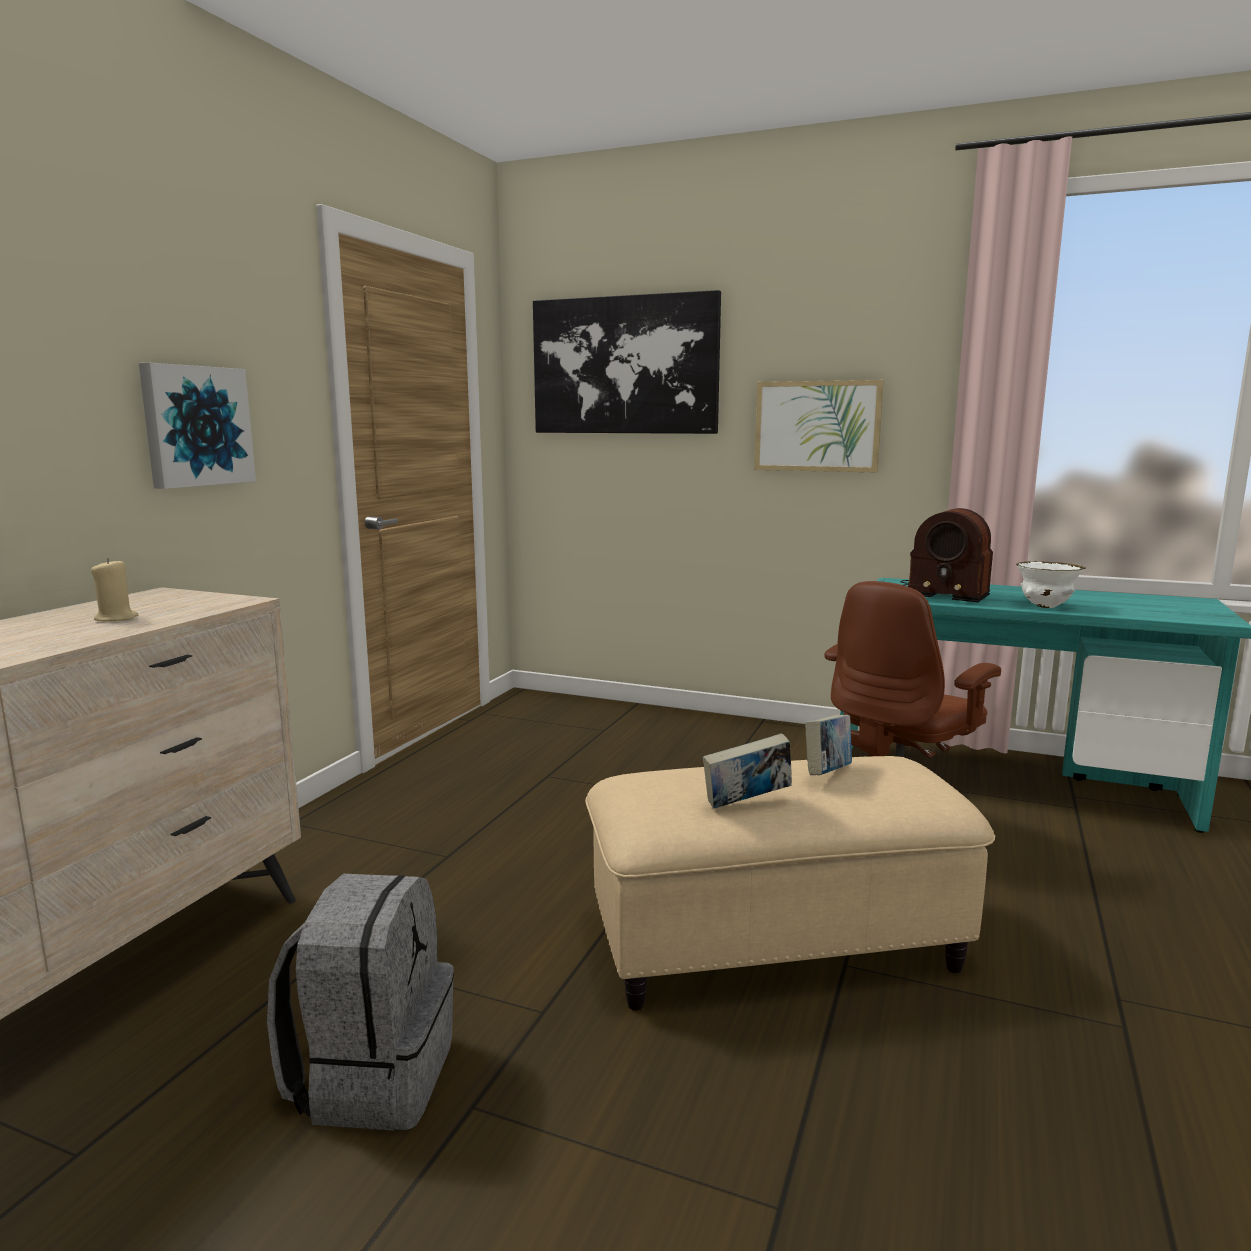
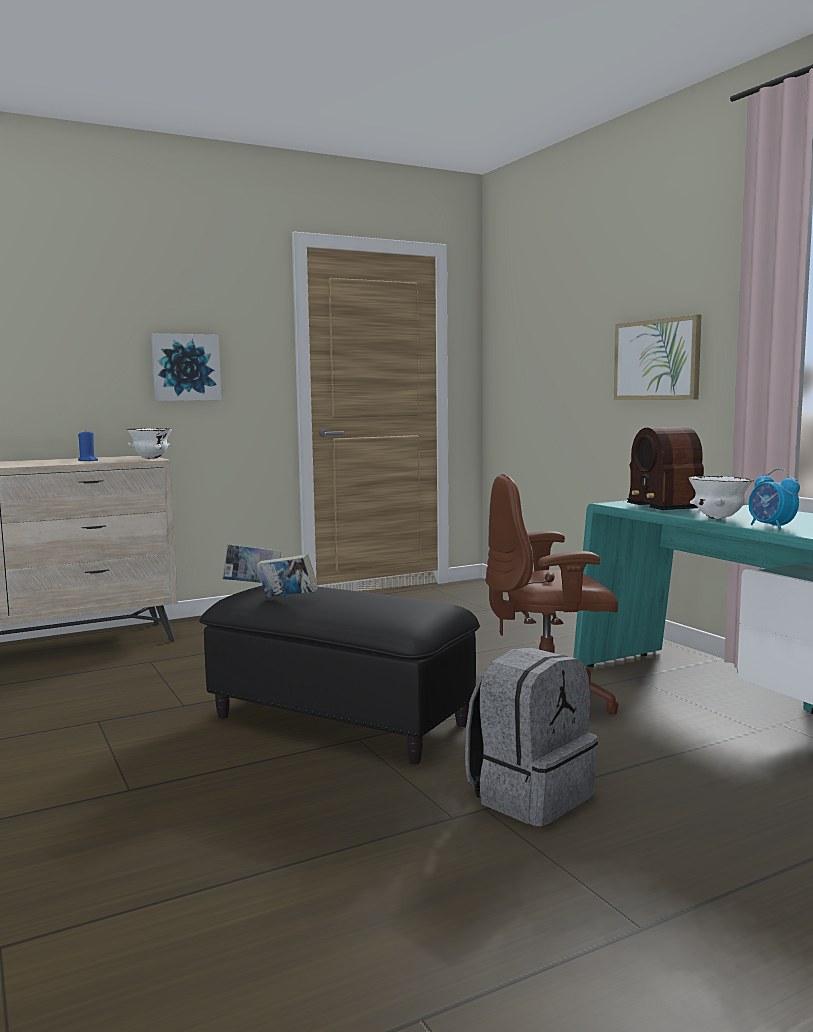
camera: 40 degrees right, 5 degrees down
beige candle [91,558,138,622] -> blue candle [78,430,98,461]
grey backpack [267,874,454,1130] -> grey backpack moved to [465,647,598,826]
picture [533,290,721,434] -> none
beige ottoman [585,756,995,1011] -> black ottoman [199,585,480,764]
book [805,715,852,775] -> book moved to [222,544,281,583]
none -> white bowl [127,428,172,459]
none -> alarm clock [749,468,800,530]

